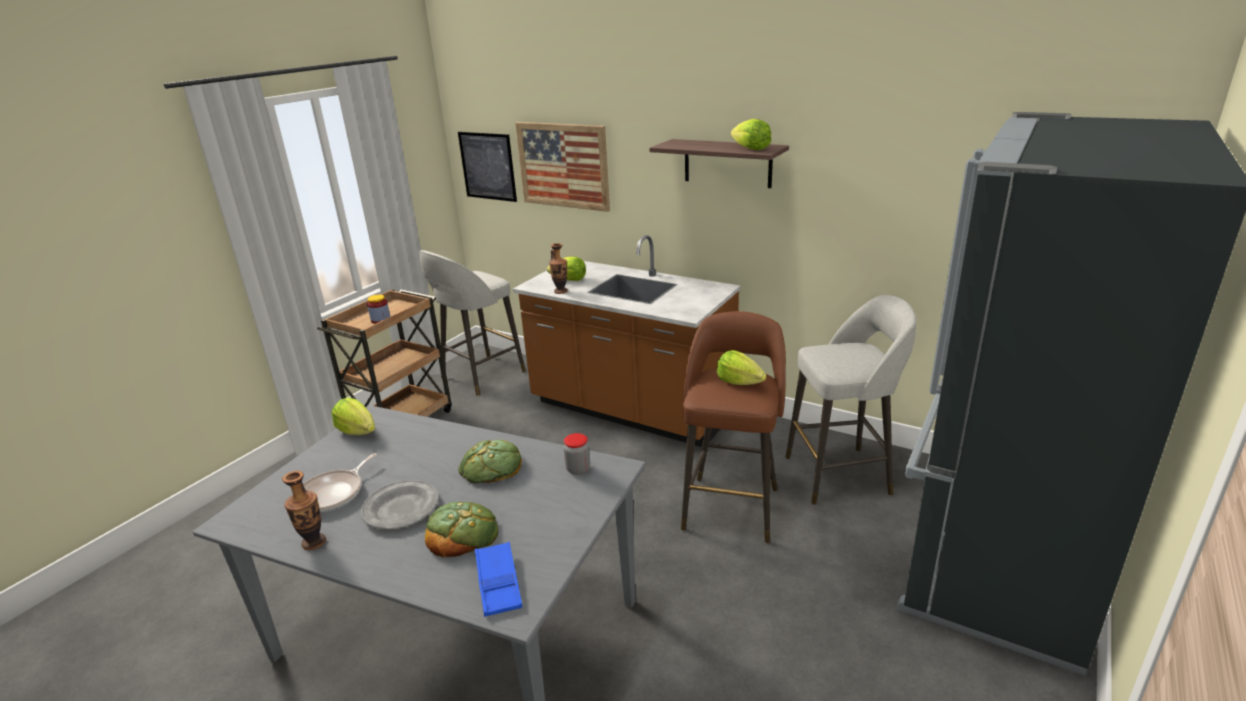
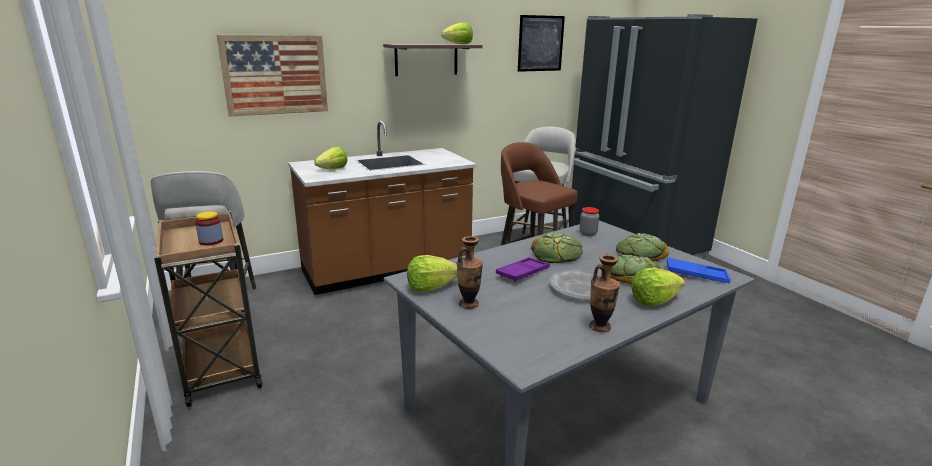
camera: 60 degrees left, 5 degrees down
frying pan [303,453,377,512] -> none
picture [458,132,517,202] -> picture moved to [518,15,565,72]
vase [549,243,568,294] -> vase moved to [457,236,483,309]
lettuce [717,350,766,385] -> lettuce moved to [631,268,685,306]
none -> purple tray [496,257,550,282]
none -> bread [616,233,669,261]

